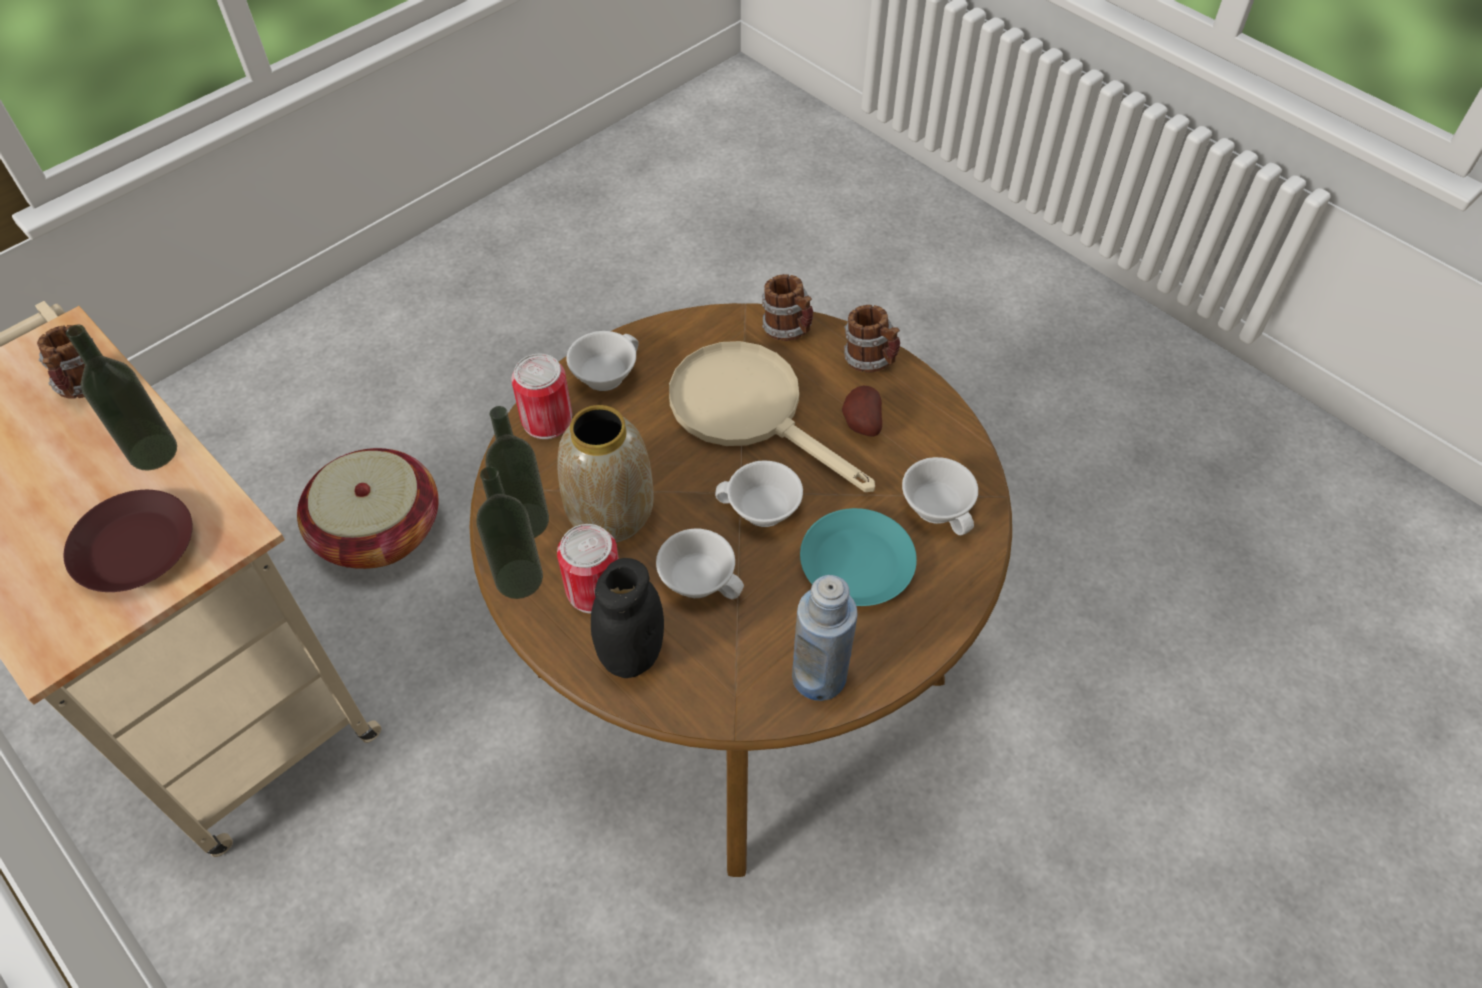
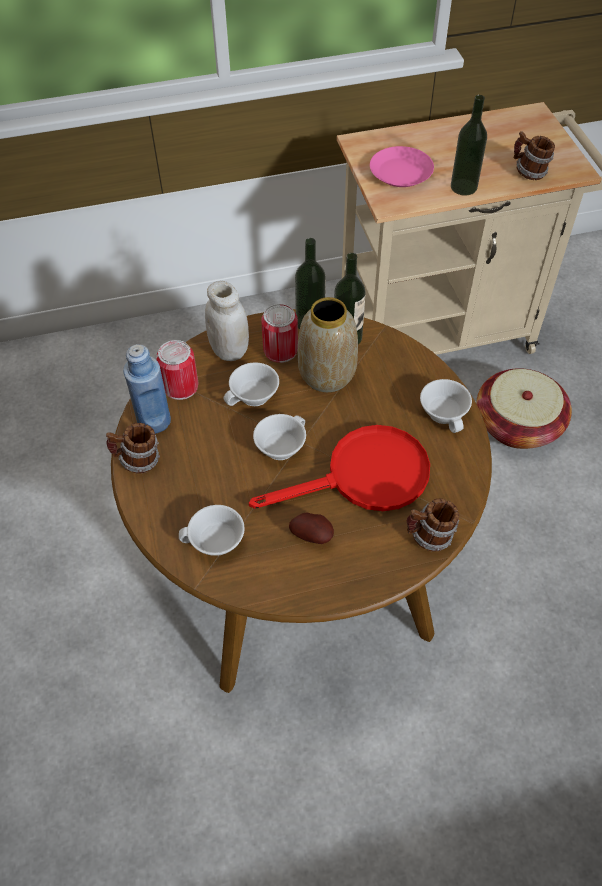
camera: 120 degrees right, 0 degrees up
brown plate [64,490,193,592] -> pink plate [370,146,434,187]
can [511,354,572,439] -> can moved to [156,340,198,400]
black jar [591,558,664,678] -> white jar [205,281,249,361]
beige frying pan [669,341,875,492] -> red frying pan [249,425,430,511]
turquoise plate [800,508,917,606] -> none
mug [844,305,900,373] -> mug moved to [106,423,160,474]

